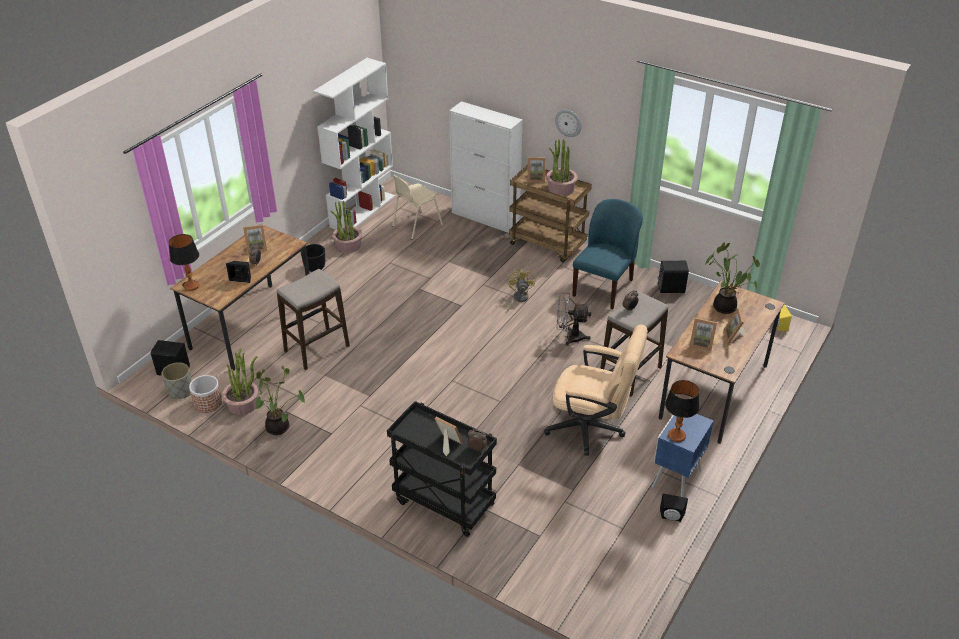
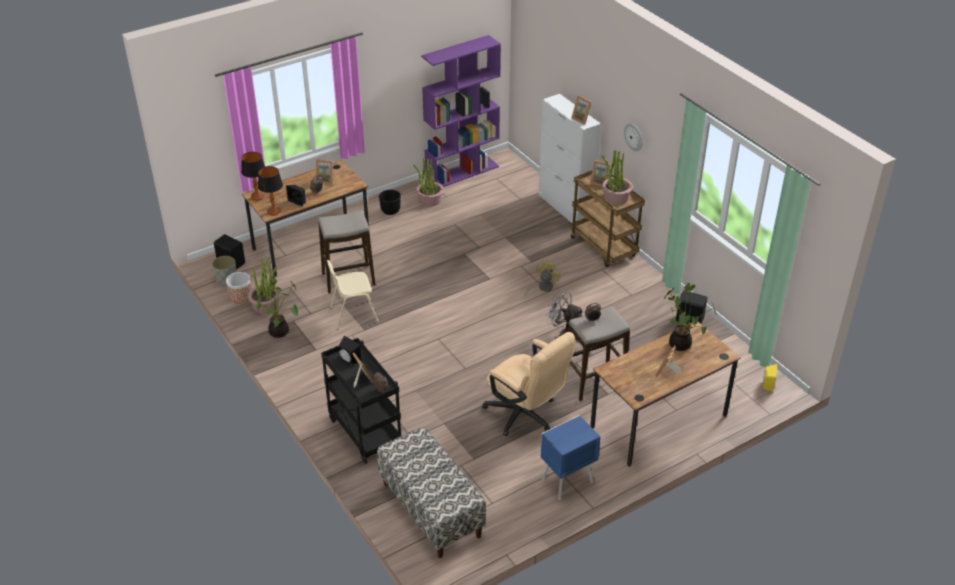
camera: 25 degrees right, 0 degrees up
white bookcase [313,58,395,230] -> purple bookcase [421,35,501,187]
beige chair [392,175,443,240] -> beige chair moved to [327,260,379,329]
blue chair [572,199,643,309] -> none
black speaker [660,494,688,522] -> black speaker moved to [339,336,362,365]
table lamp [665,380,699,442] -> table lamp moved to [258,166,283,216]
picture frame [689,318,717,352] -> picture frame moved to [571,96,592,125]
none -> bench [377,427,486,558]

